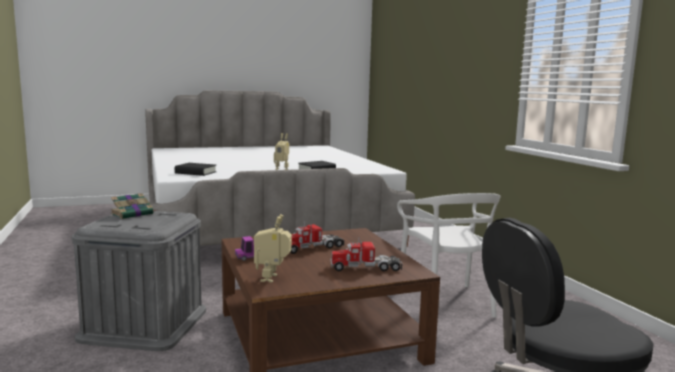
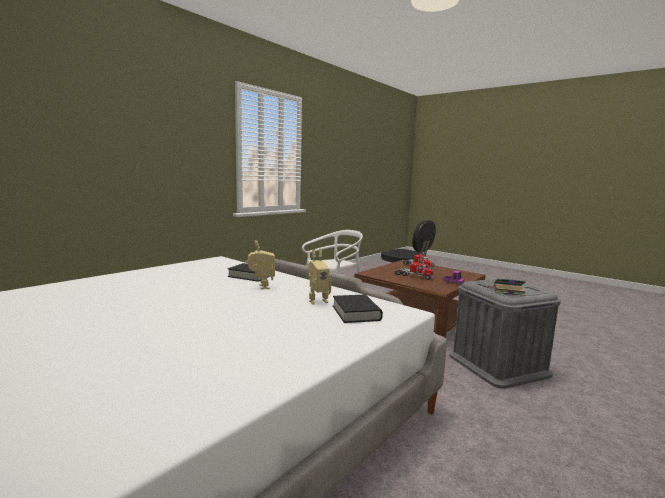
camera: 120 degrees left, 0 degrees up
toy robot [254,214,292,282] -> toy robot moved to [308,249,331,305]

